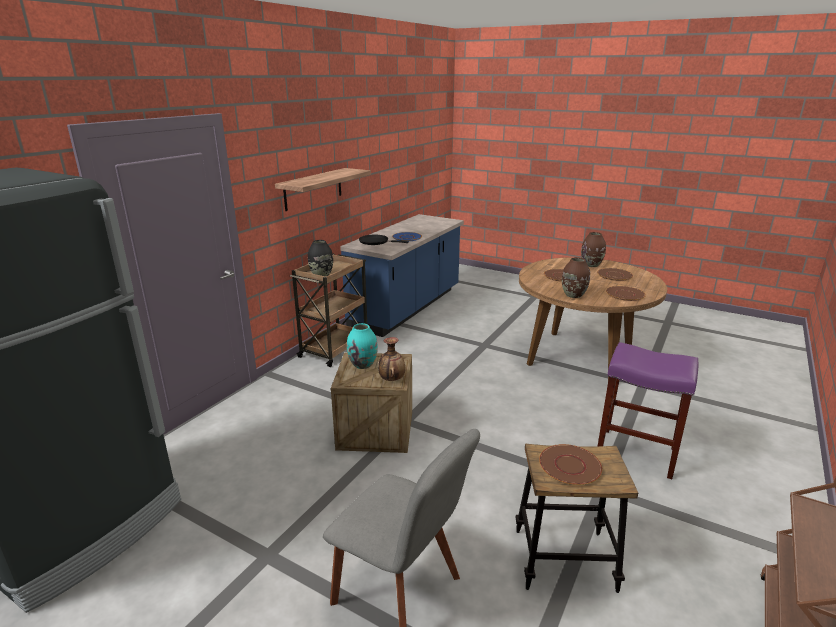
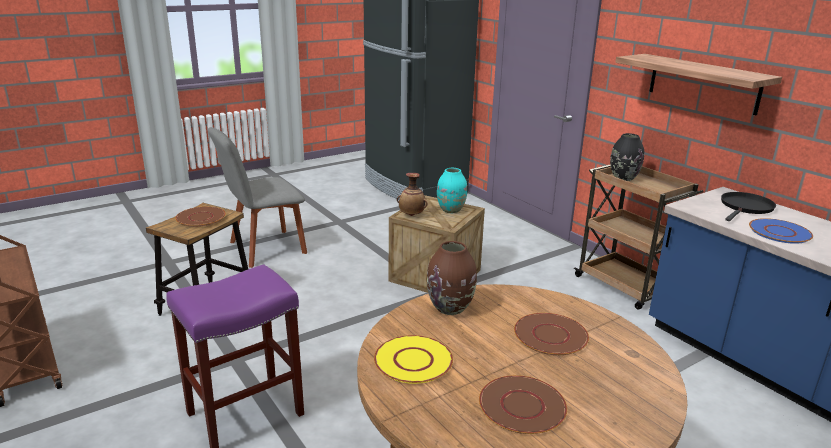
camera: 115 degrees right, 0 degrees up
brown vase [581,232,606,267] -> none
brown plate [606,286,646,301] -> yellow plate [374,335,453,384]

